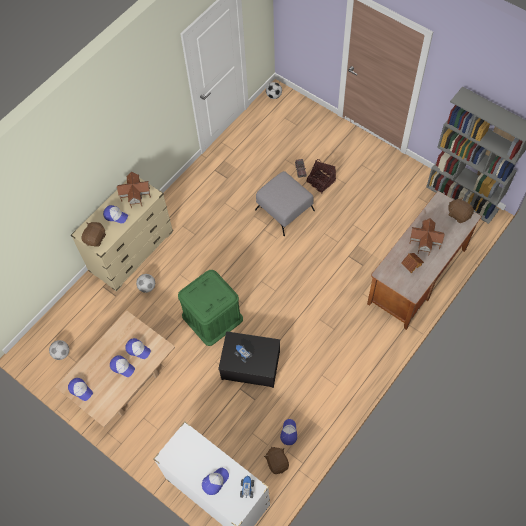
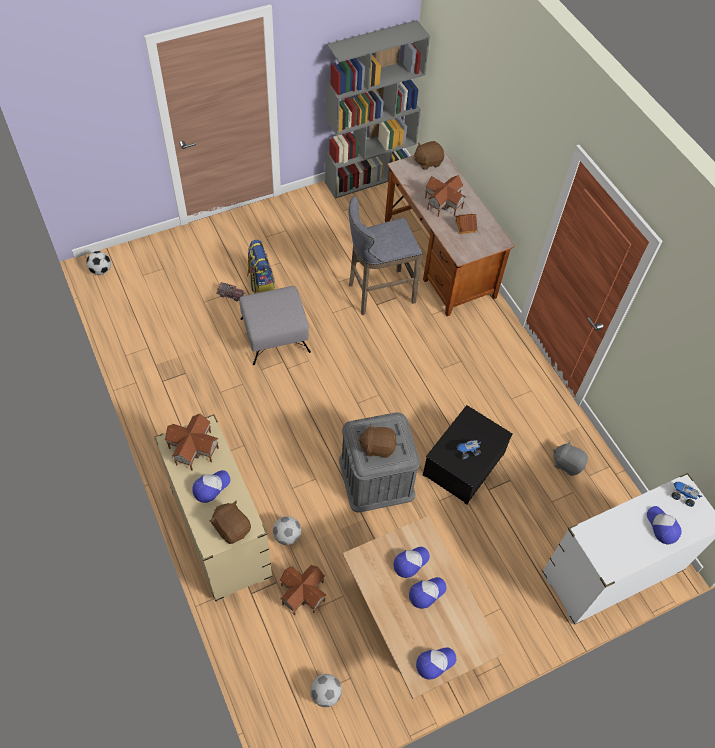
camera: 70 degrees left, 5 degrees down
green storage box [178,270,243,346] -> grey storage box [339,412,420,512]
brown plush toy [264,447,289,474] -> brown plush toy moved to [358,423,397,458]
cap [280,419,297,445] -> grey plush toy [553,441,588,476]
basket [307,159,336,194] -> backpack [247,240,275,294]
none -> toy house [279,564,327,615]
none -> grey stool [348,196,423,315]

